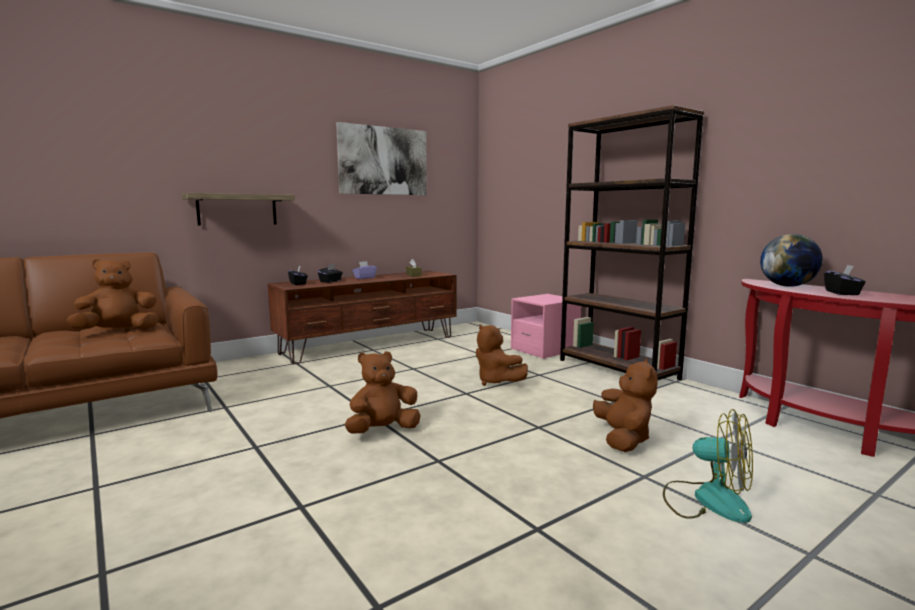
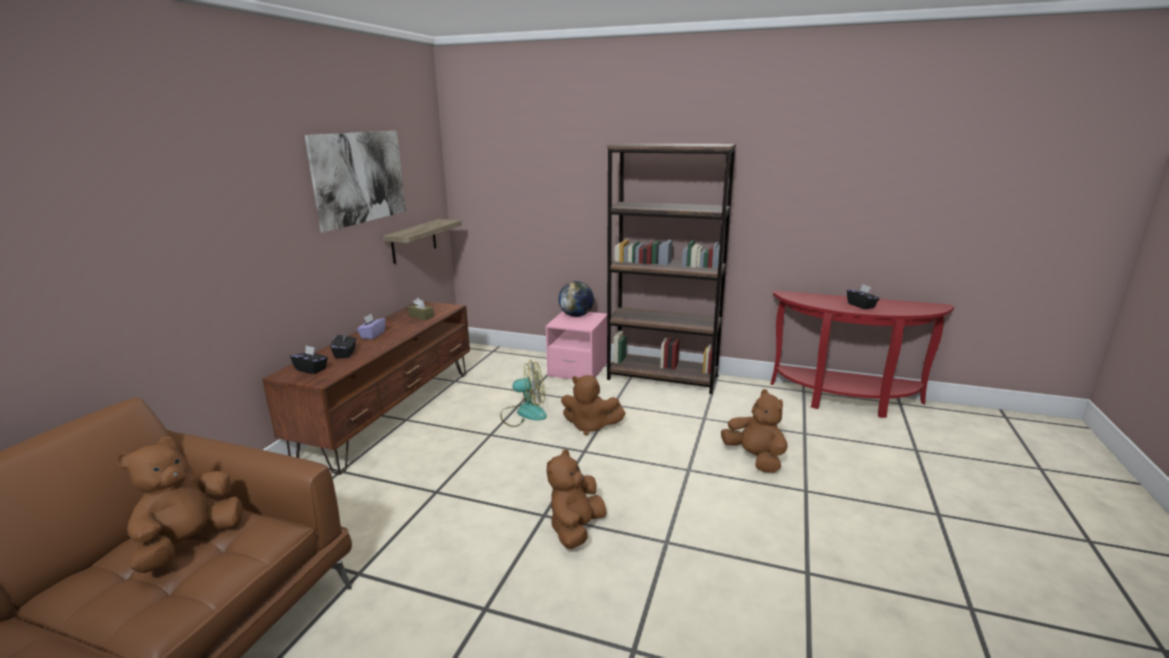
camera: 35 degrees left, 10 degrees up
shelf [182,193,295,226] -> shelf moved to [383,219,462,264]
fan [663,409,753,523] -> fan moved to [500,360,547,427]
globe [760,234,823,287] -> globe moved to [558,281,594,317]

